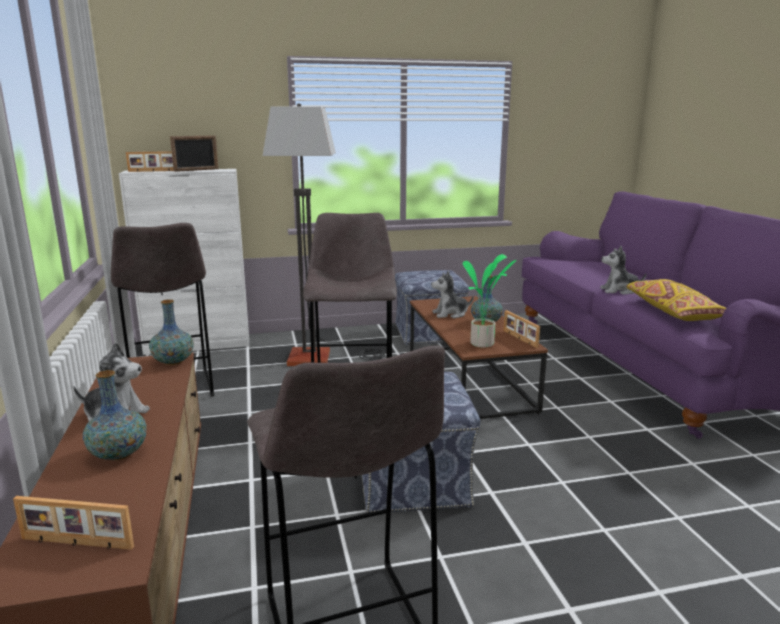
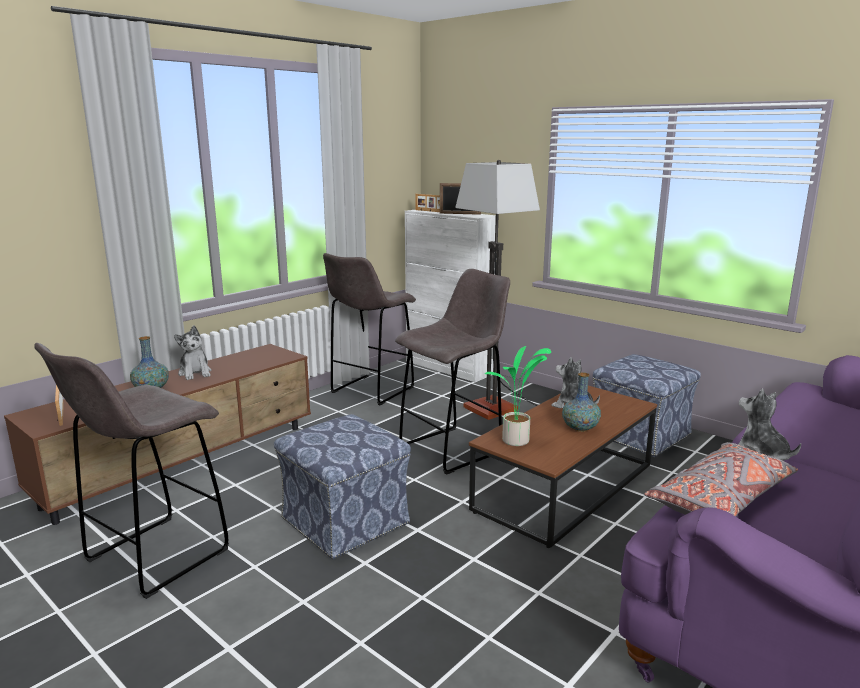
camera: 55 degrees right, 0 degrees up
vase [149,299,194,365] -> none
picture frame [504,310,540,348] -> none
yellow pillow [626,279,726,321] -> grey pillow [644,442,798,517]

